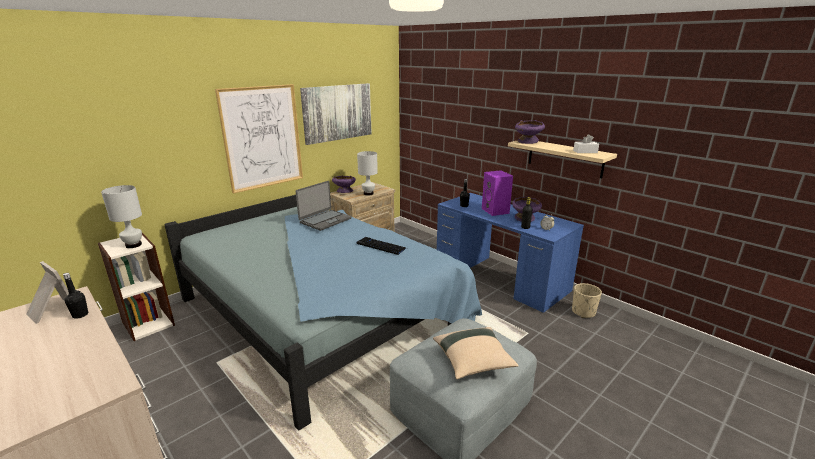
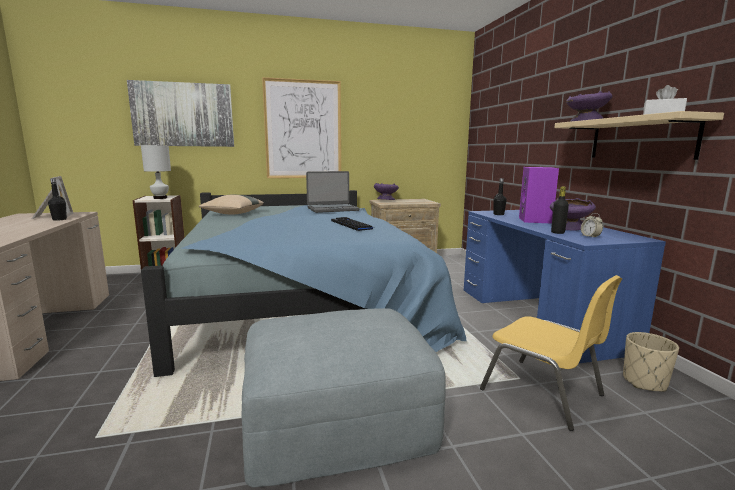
camera: 30 degrees right, 10 degrees down
picture [300,83,372,145] -> picture moved to [127,80,234,147]
white table lamp [357,151,378,195] -> none
beige pillow [433,327,519,379] -> beige pillow moved to [198,194,264,215]
none -> yellow chair [480,275,622,431]

